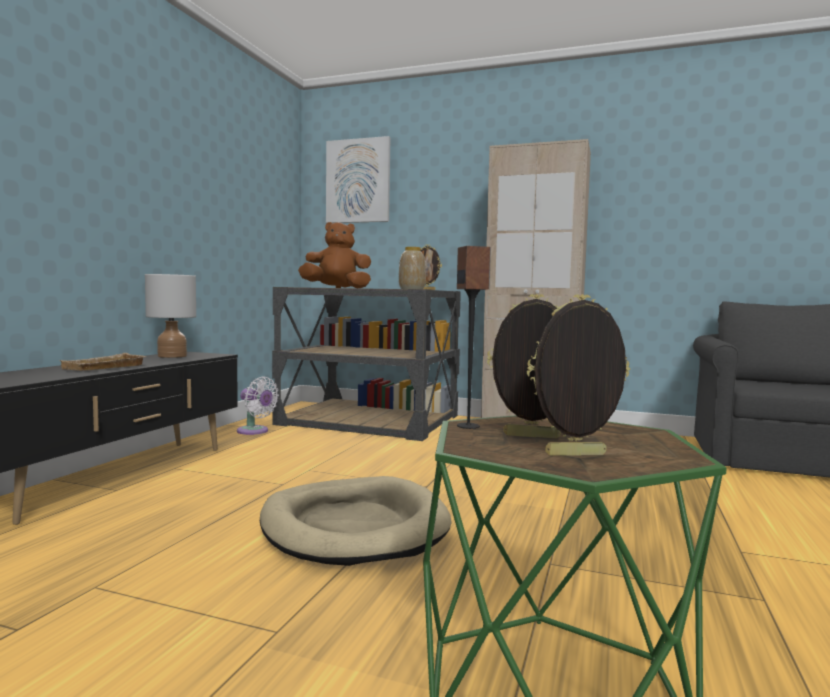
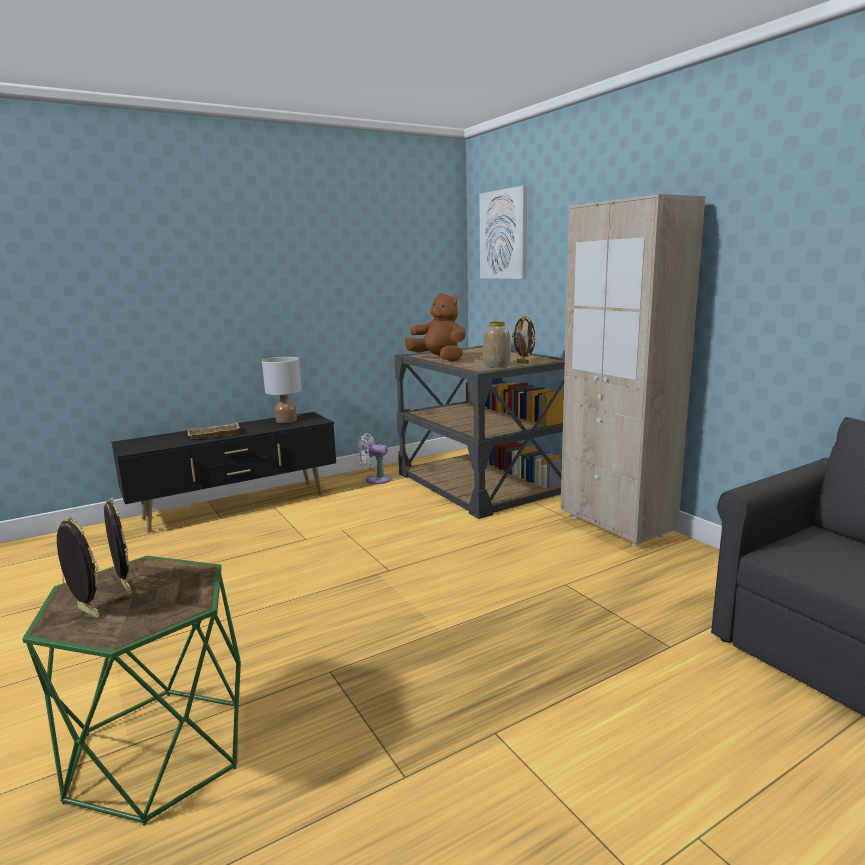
camera: 40 degrees right, 10 degrees up
white fan [237,376,279,435] -> white fan turned 120 degrees clockwise [357,433,392,484]
beige dog bed [260,476,452,566] -> none
speaker [457,246,491,429] -> none

